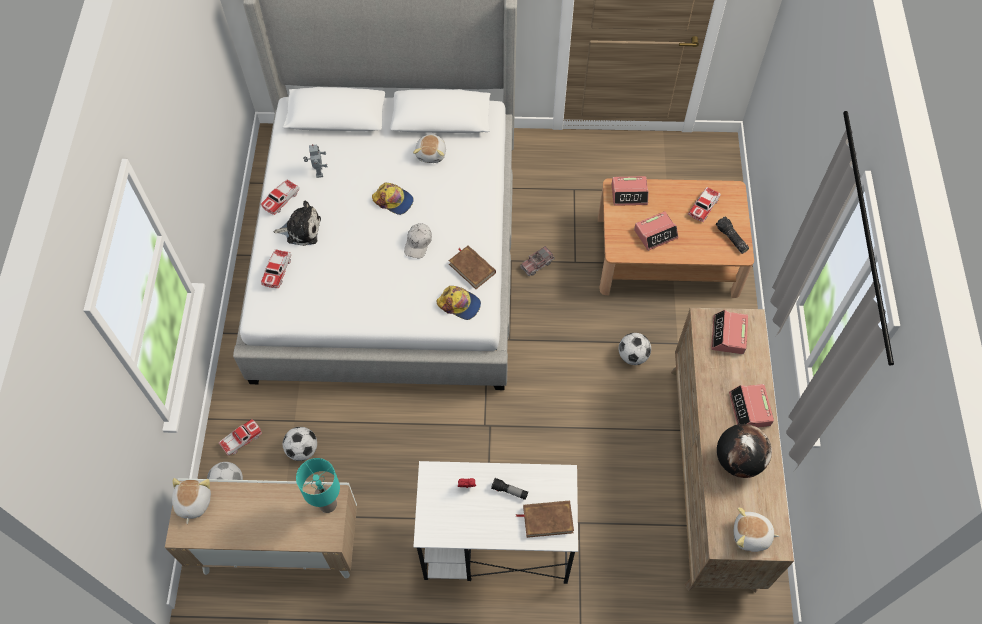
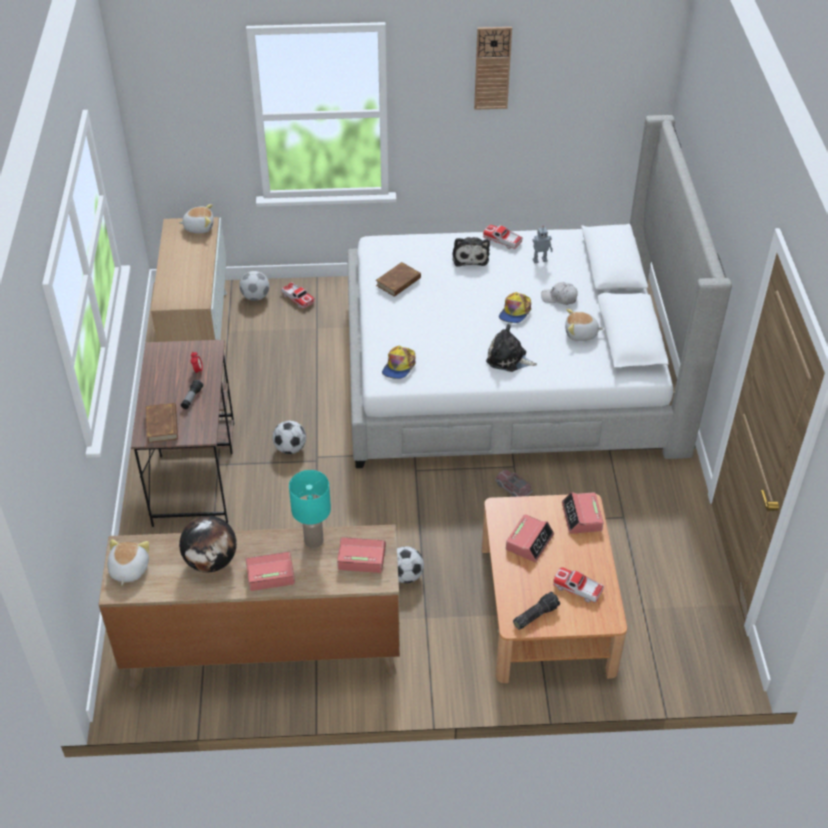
camera: 85 degrees right, 15 degrees down
toy car [261,249,291,288] -> none
football [283,427,317,461] -> football moved to [272,421,306,454]
turquoise table lamp [296,458,340,513] -> turquoise table lamp moved to [289,470,331,548]
white cap [404,223,432,258] -> white cap moved to [541,282,578,305]
white desk [413,461,578,584] -> brown desk [131,340,234,527]
brown book [449,245,496,289] -> brown book moved to [376,262,421,297]
alarm clock [634,211,679,251] -> alarm clock turned 120 degrees counterclockwise [506,514,554,563]
none -> wall clock [474,27,512,110]
none -> plush toy [486,324,537,372]

